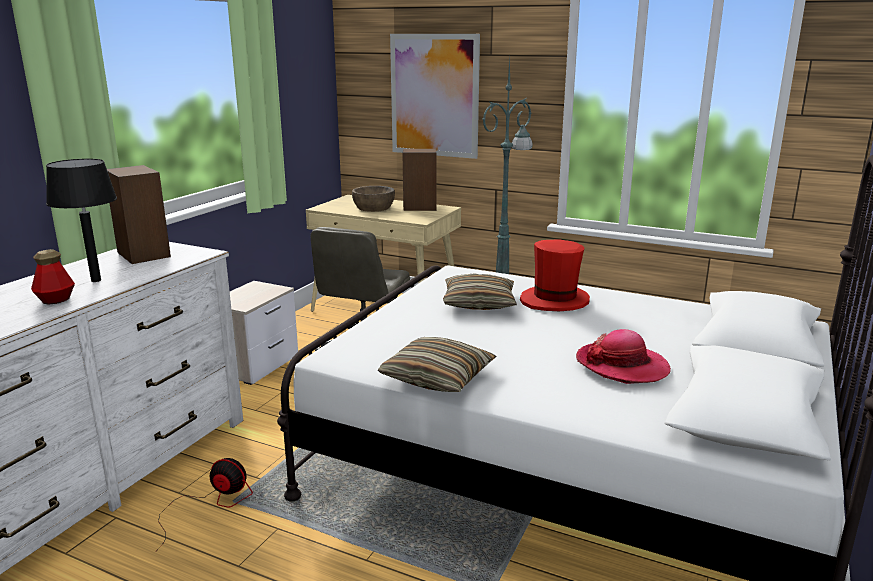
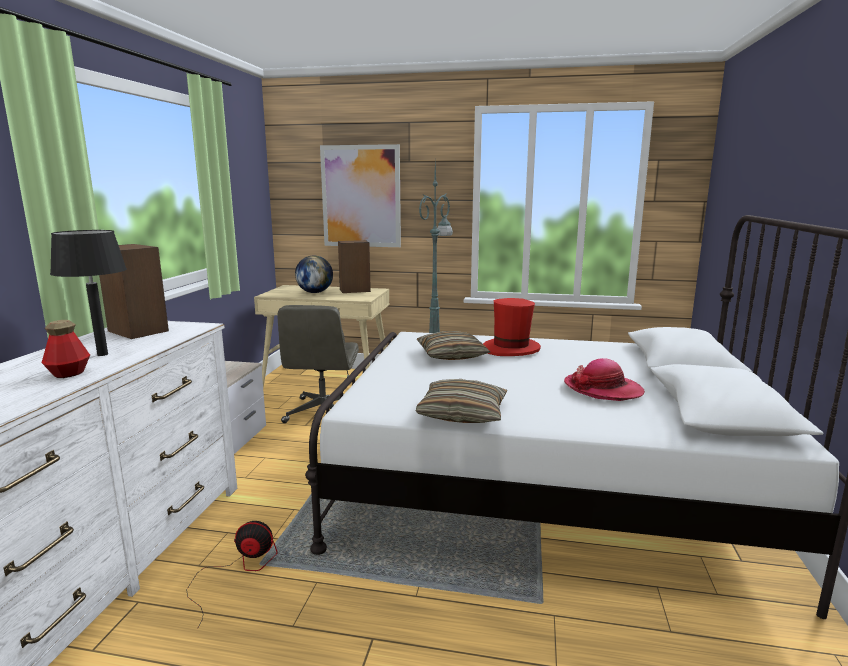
camera: 15 degrees left, 5 degrees down
brown bowl [352,186,395,212] -> globe [295,256,333,293]

